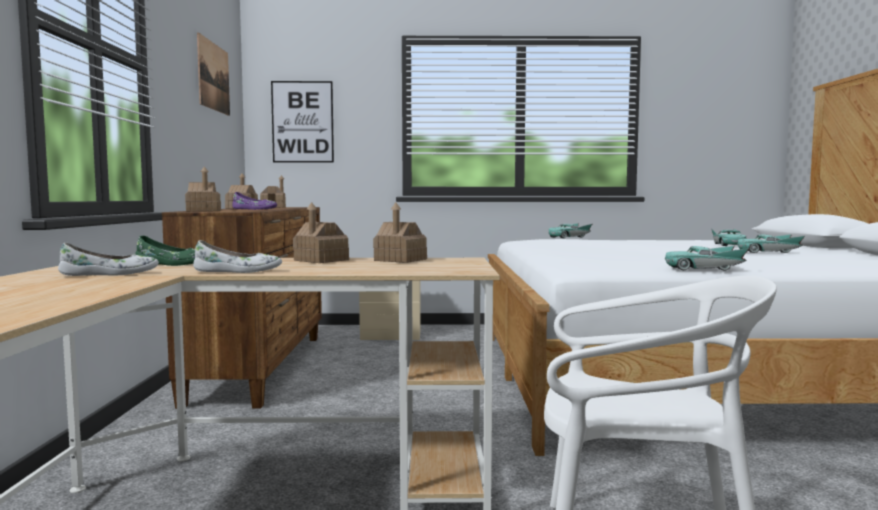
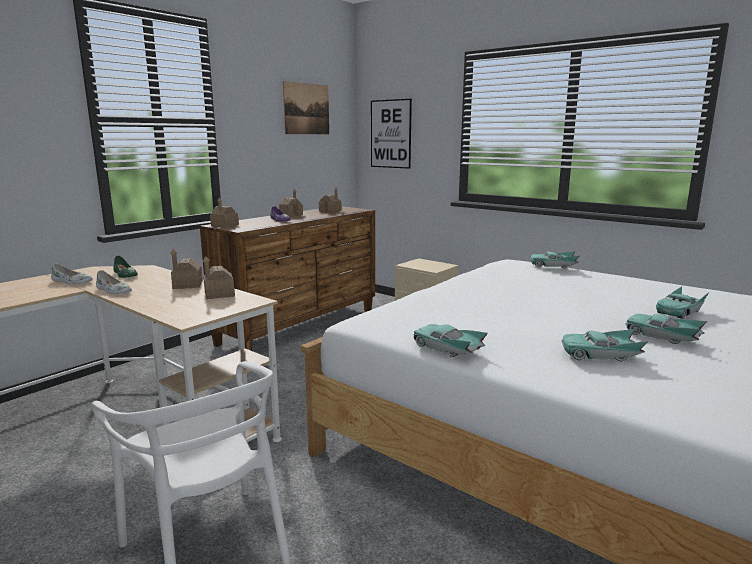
camera: 40 degrees right, 10 degrees up
none -> turquoise toy car [562,329,648,362]

